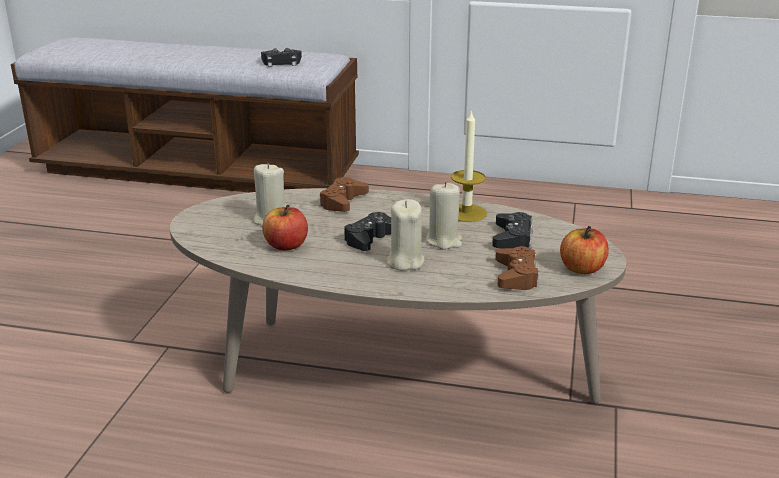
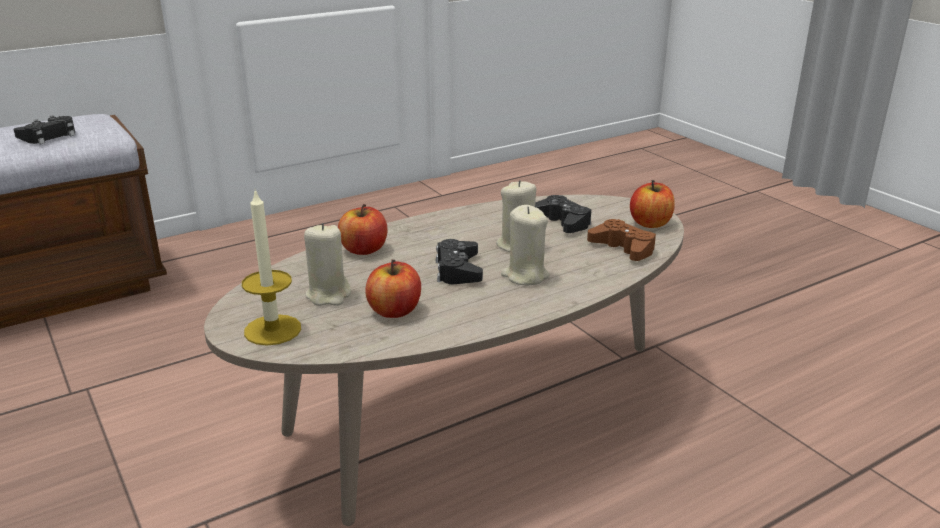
camera: 45 degrees left, 0 degrees up
brown game controller [319,177,369,212] -> apple [338,204,388,255]
candle [451,109,487,222] -> candle moved to [242,189,301,346]

